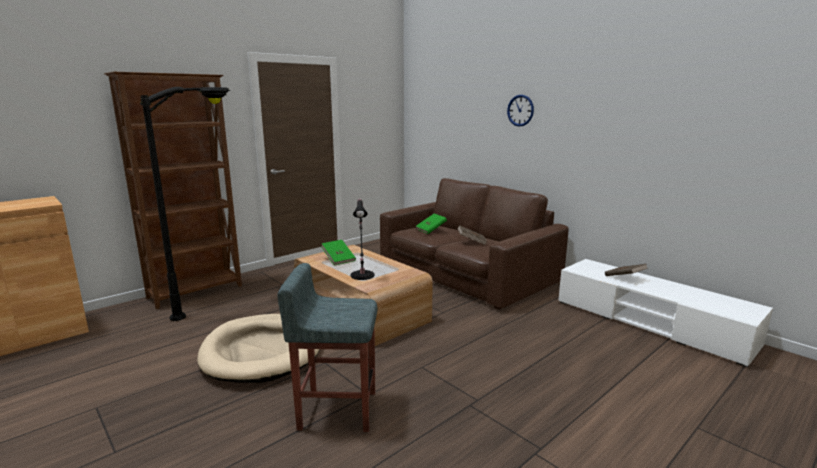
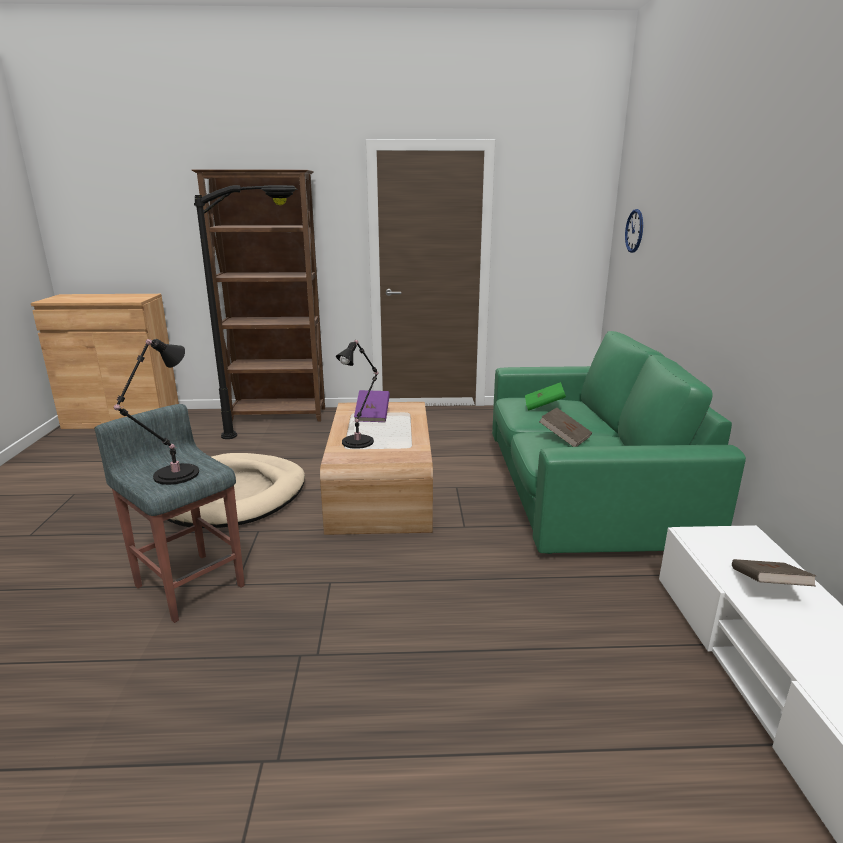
camera: 40 degrees right, 5 degrees up
green book [321,240,356,266] -> purple book [354,390,390,422]
brown sofa [380,178,569,309] -> green sofa [492,331,746,554]
wall clock [507,95,534,127] -> wall clock moved to [625,209,643,253]
none -> black table lamp [114,339,199,485]

